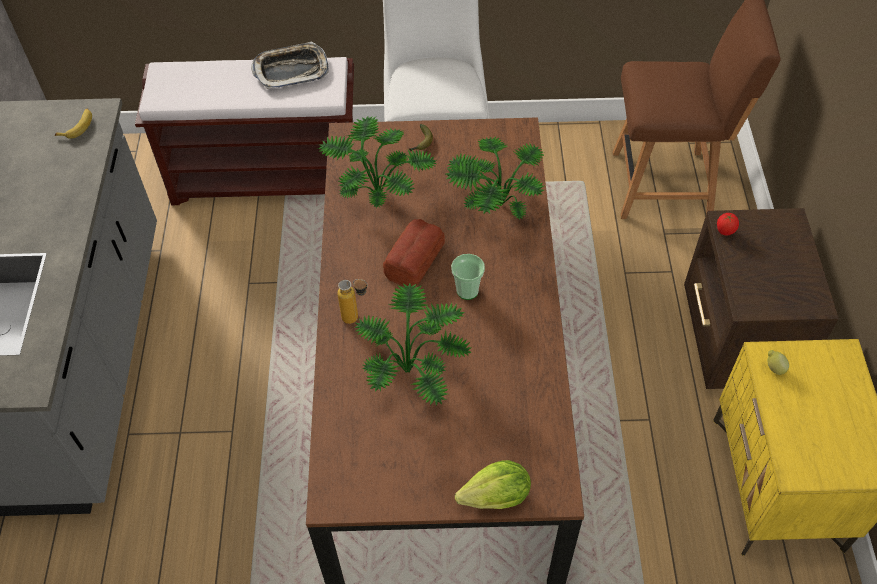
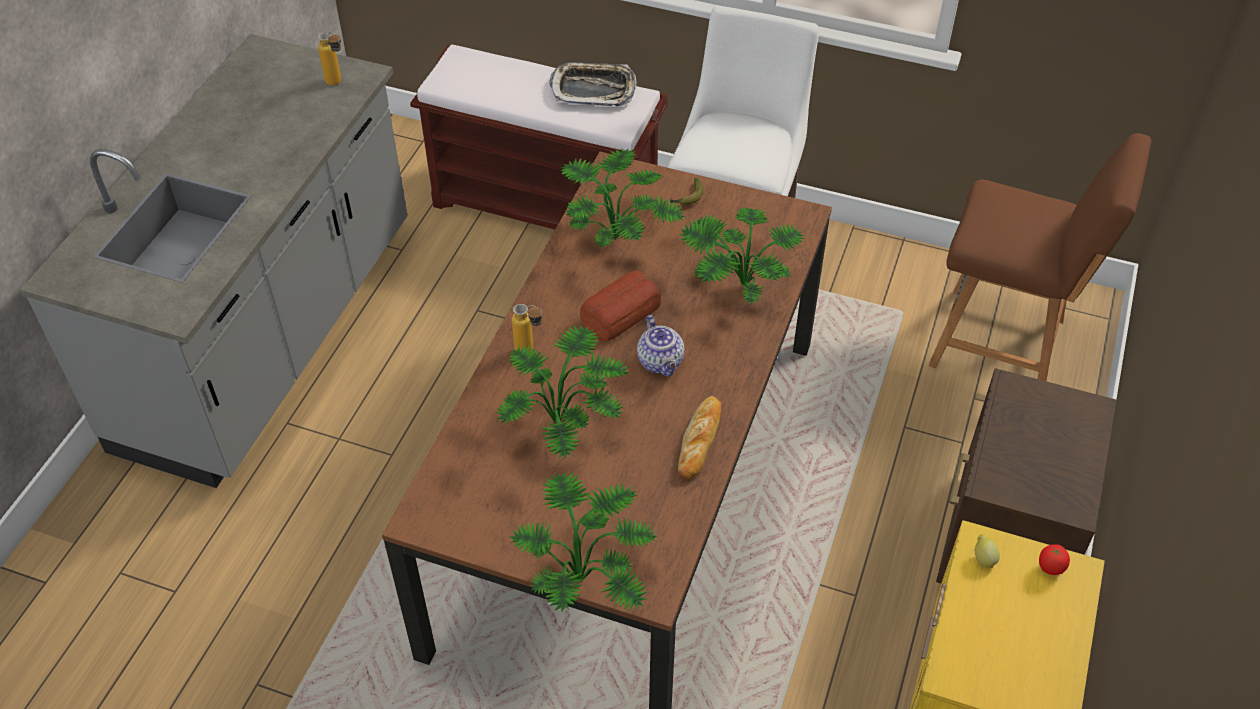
camera: 20 degrees right, 5 degrees down
banana [55,109,92,139] -> bottle [318,31,341,85]
cup [451,254,485,300] -> teapot [637,315,685,377]
lettuce [455,460,531,509] -> potted plant [509,472,657,612]
tomato [717,213,739,235] -> tomato moved to [1039,544,1070,575]
none -> bread [678,396,722,480]

